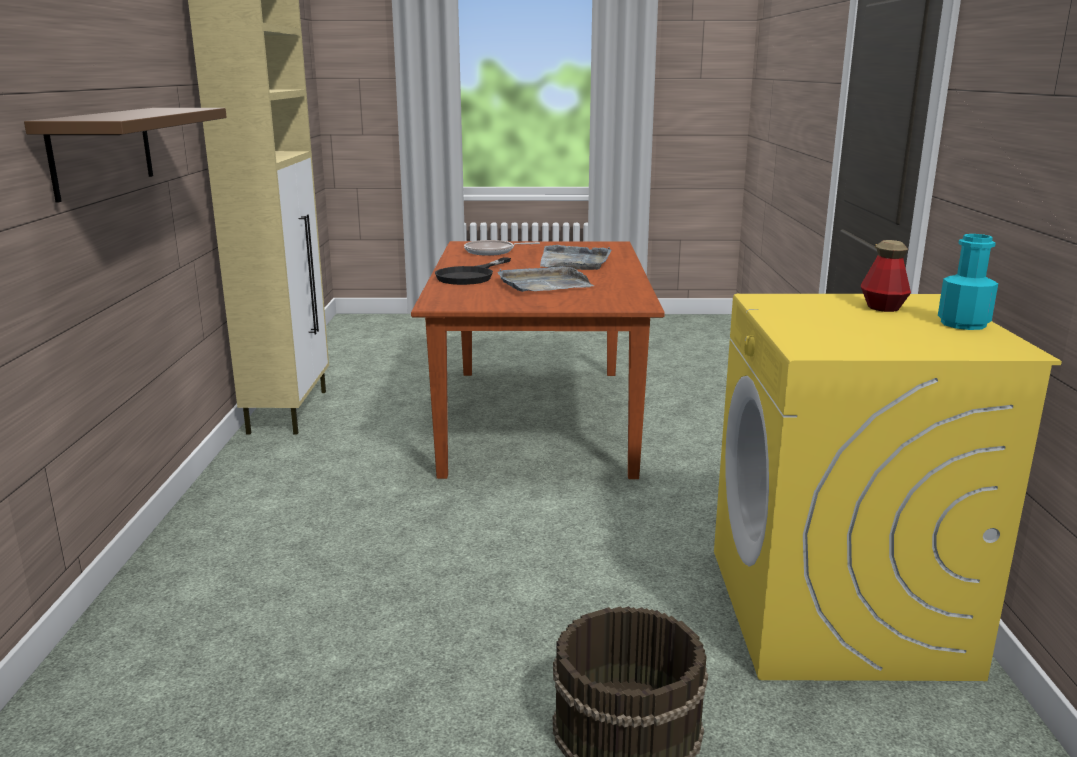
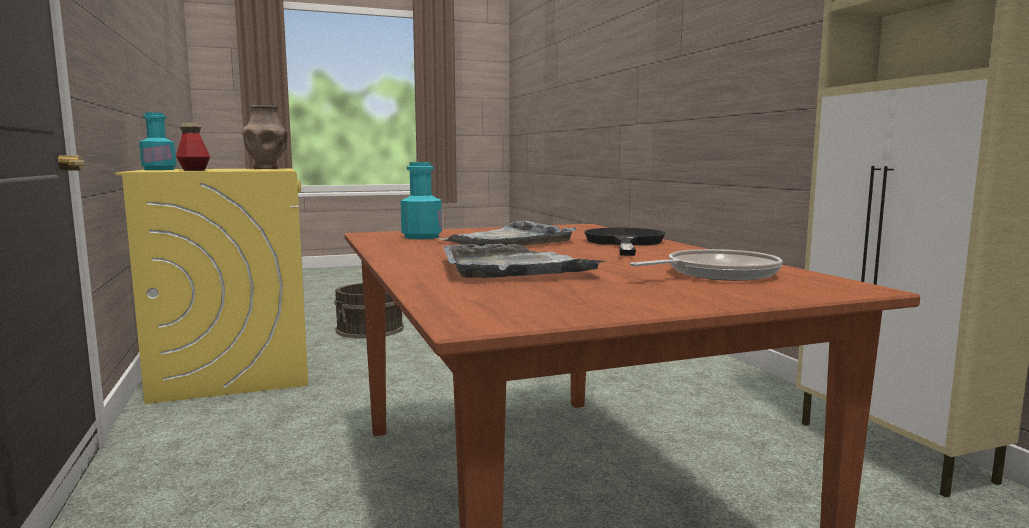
camera: 160 degrees right, 10 degrees down
brown shelf [24,108,227,203] -> none
none -> brown vase [242,105,288,169]
none -> turquoise bottle [401,162,442,239]

